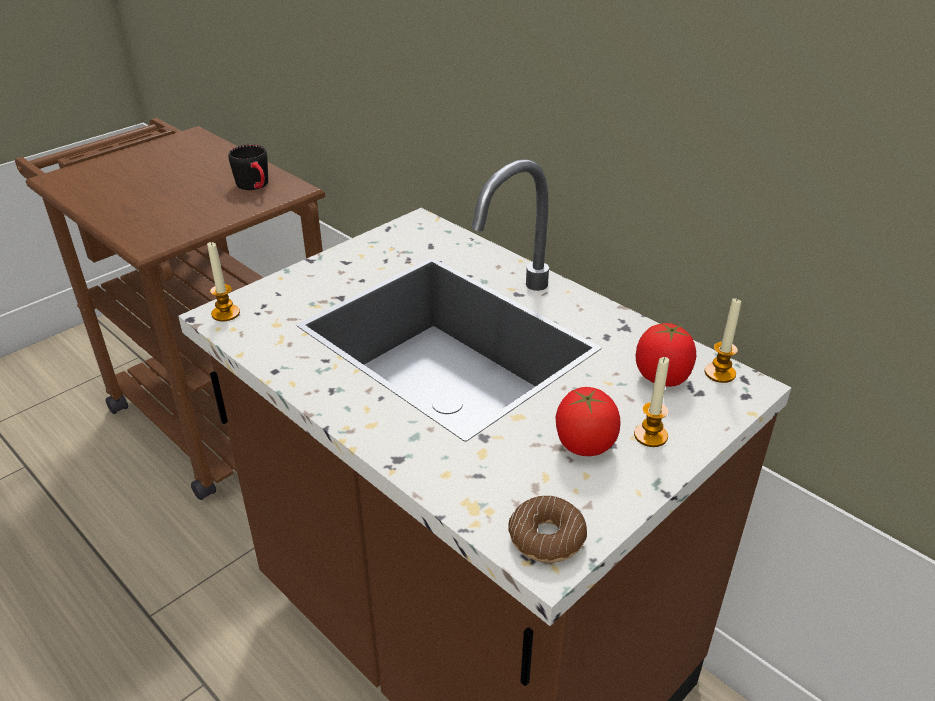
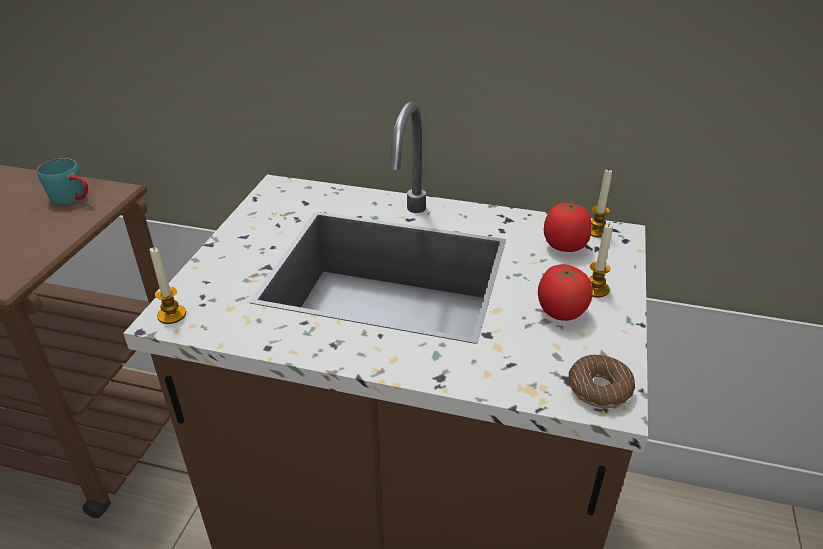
camera: 30 degrees left, 0 degrees up
black mug [228,144,268,190] -> turquoise mug [37,158,88,205]

